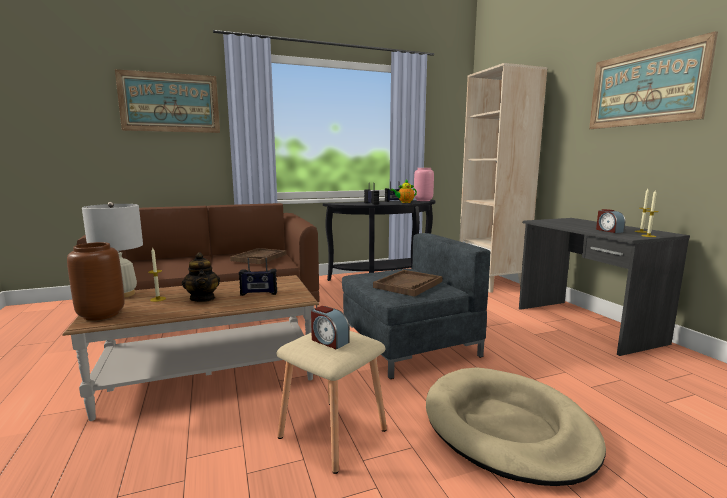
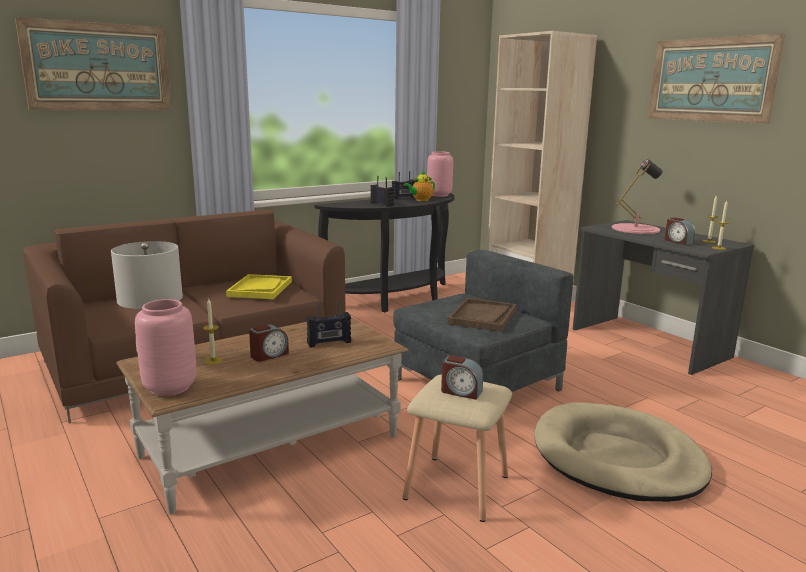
camera: 15 degrees left, 5 degrees up
brown vase [67,242,125,321] -> pink vase [135,299,196,396]
teapot [182,252,220,302] -> alarm clock [249,324,289,362]
brown tray [230,248,287,264] -> yellow tray [226,274,292,299]
none -> pink table lamp [612,159,663,234]

